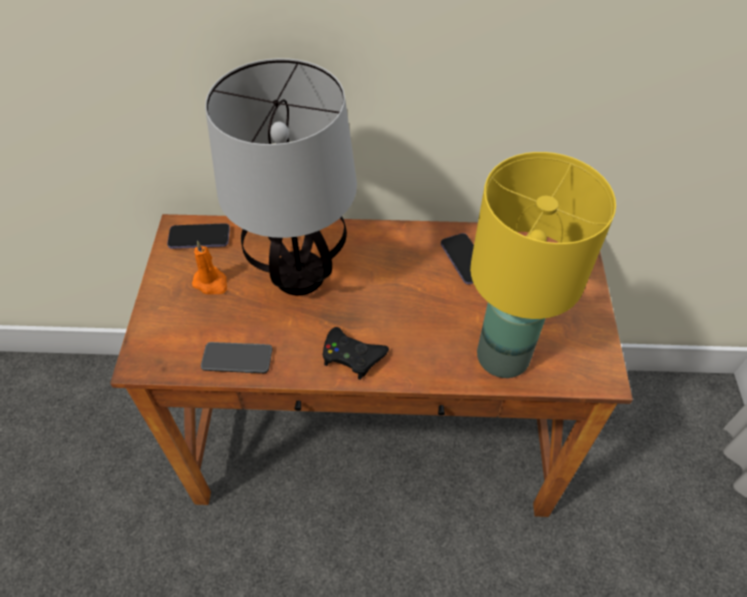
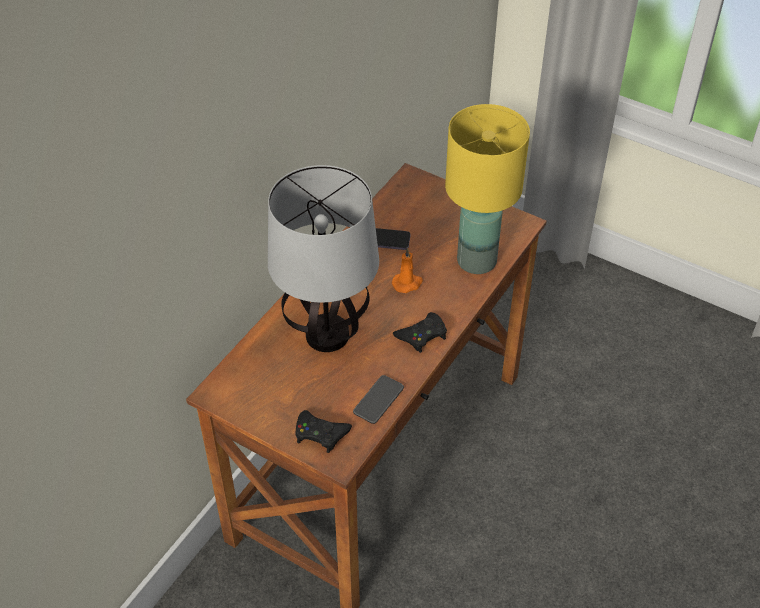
camera: 60 degrees left, 5 degrees down
phone [167,223,230,249] -> none
orange candle [192,241,227,294] -> orange candle moved to [392,248,423,293]
none -> black game controller [295,410,352,453]

